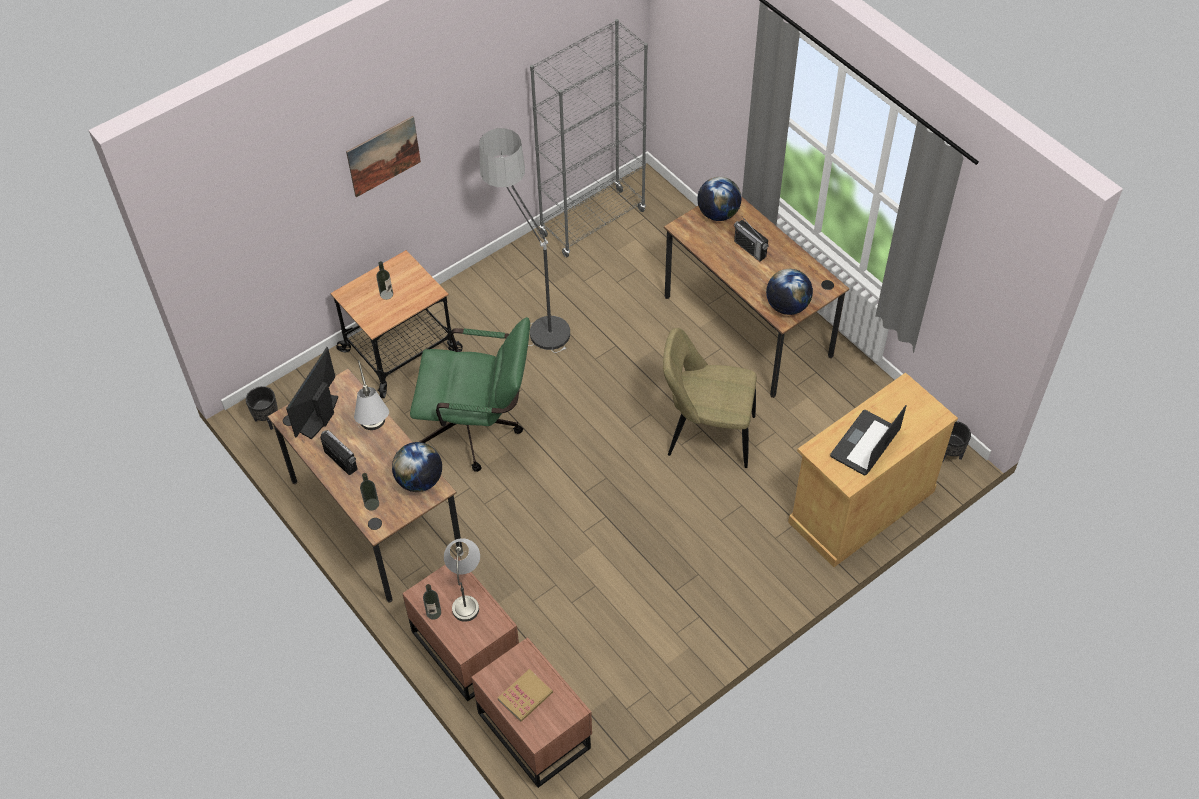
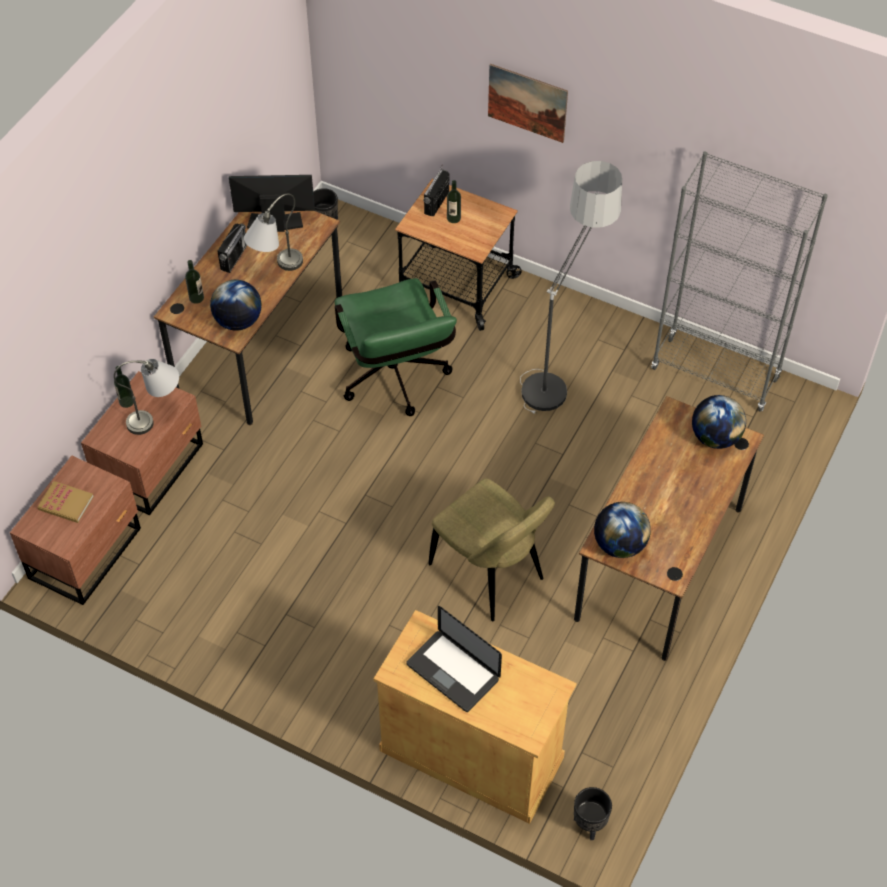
camera: 65 degrees right, 0 degrees up
beige chair [663,328,757,468] -> beige chair turned 150 degrees clockwise [429,478,555,622]
radio [734,217,768,262] -> radio moved to [423,164,449,216]
laptop [830,405,906,476] -> laptop turned 150 degrees counterclockwise [406,606,502,712]

